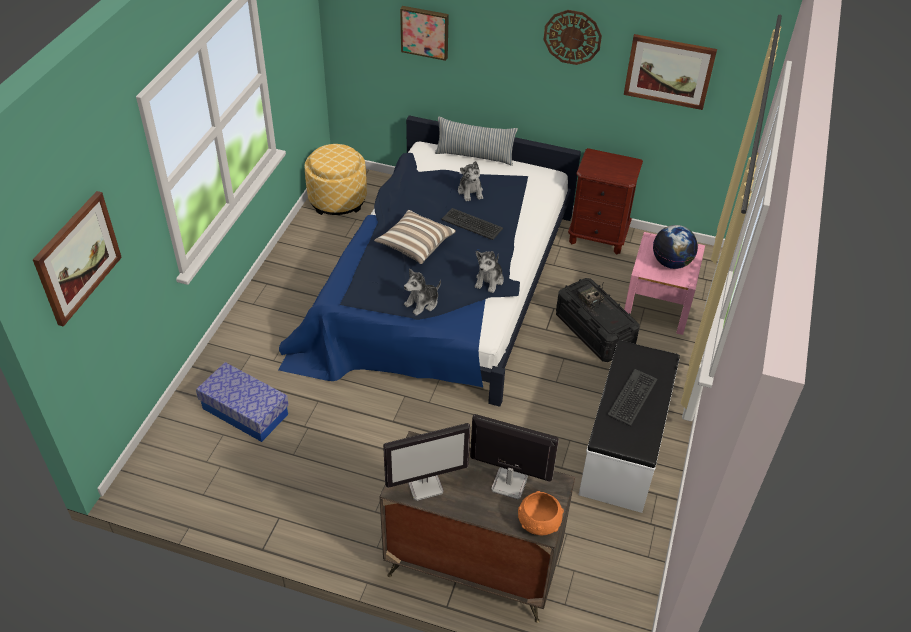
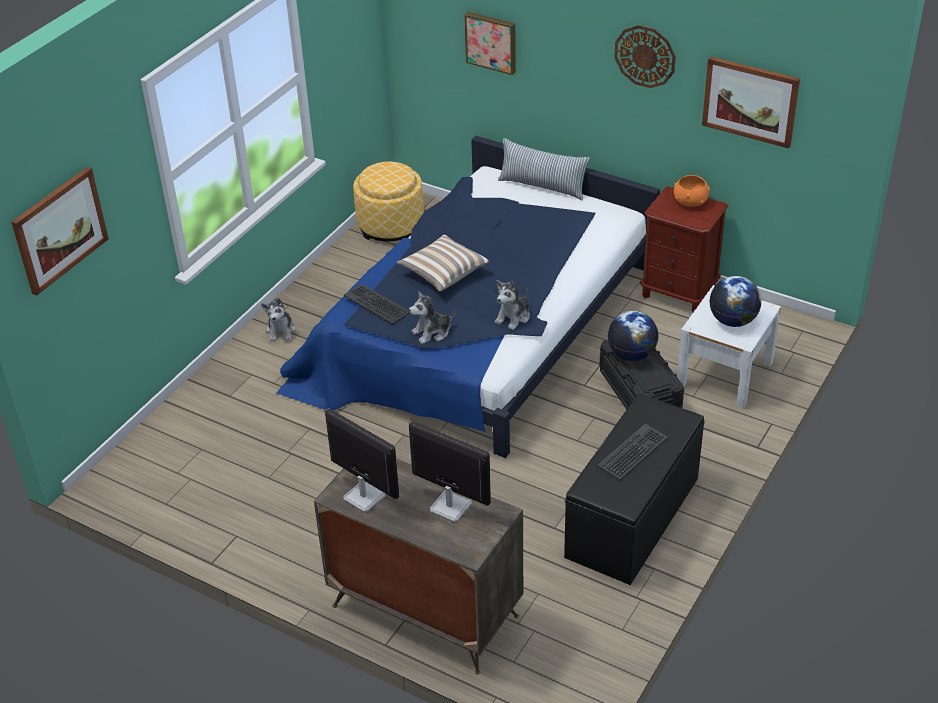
camera: 15 degrees right, 5 degrees down
storage box [196,362,289,442] -> none
monitor [383,423,470,501] -> monitor turned 135 degrees counterclockwise [325,408,399,512]
keyboard [441,208,503,240] -> keyboard moved to [343,284,410,324]
plush toy [458,161,483,202] -> plush toy moved to [261,298,296,342]
orange bowl [518,491,564,535] -> orange bowl moved to [674,175,710,207]
radio [576,284,604,312] -> globe [607,311,659,361]
white bench [579,340,680,513] -> black bench [564,393,705,585]
pink nightstand [624,232,705,335] -> white nightstand [677,285,781,409]

